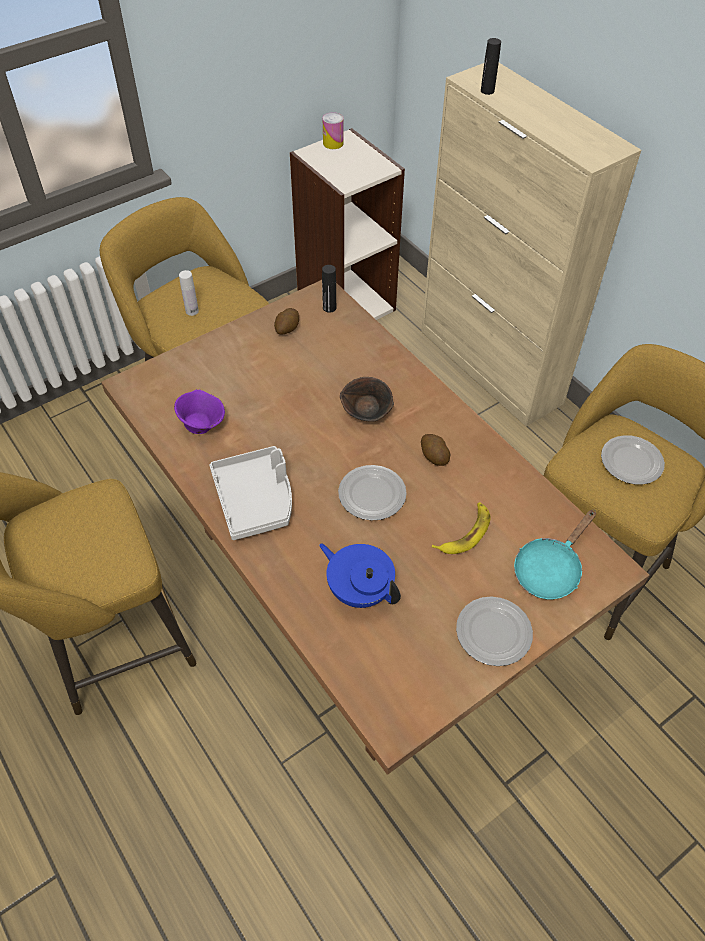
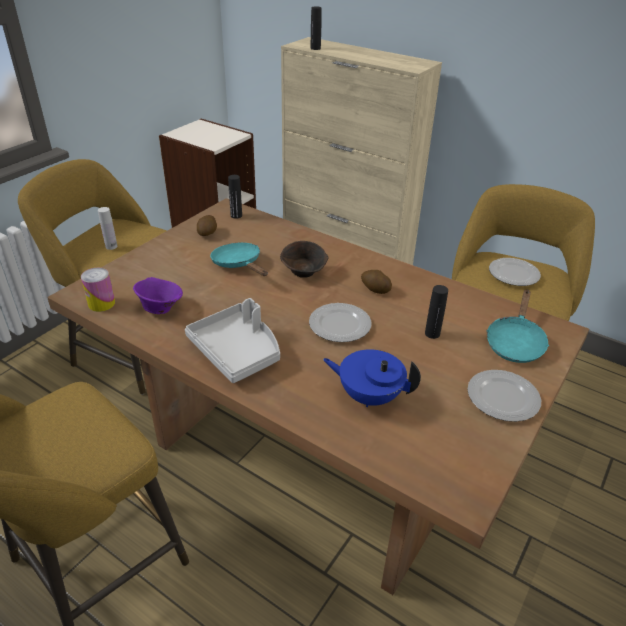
camera: 20 degrees left, 15 degrees down
can [323,112,344,149] -> can moved to [81,268,115,312]
banana [432,502,491,554] -> black bottle [425,285,448,339]
none -> turquoise frying pan [210,243,268,276]

